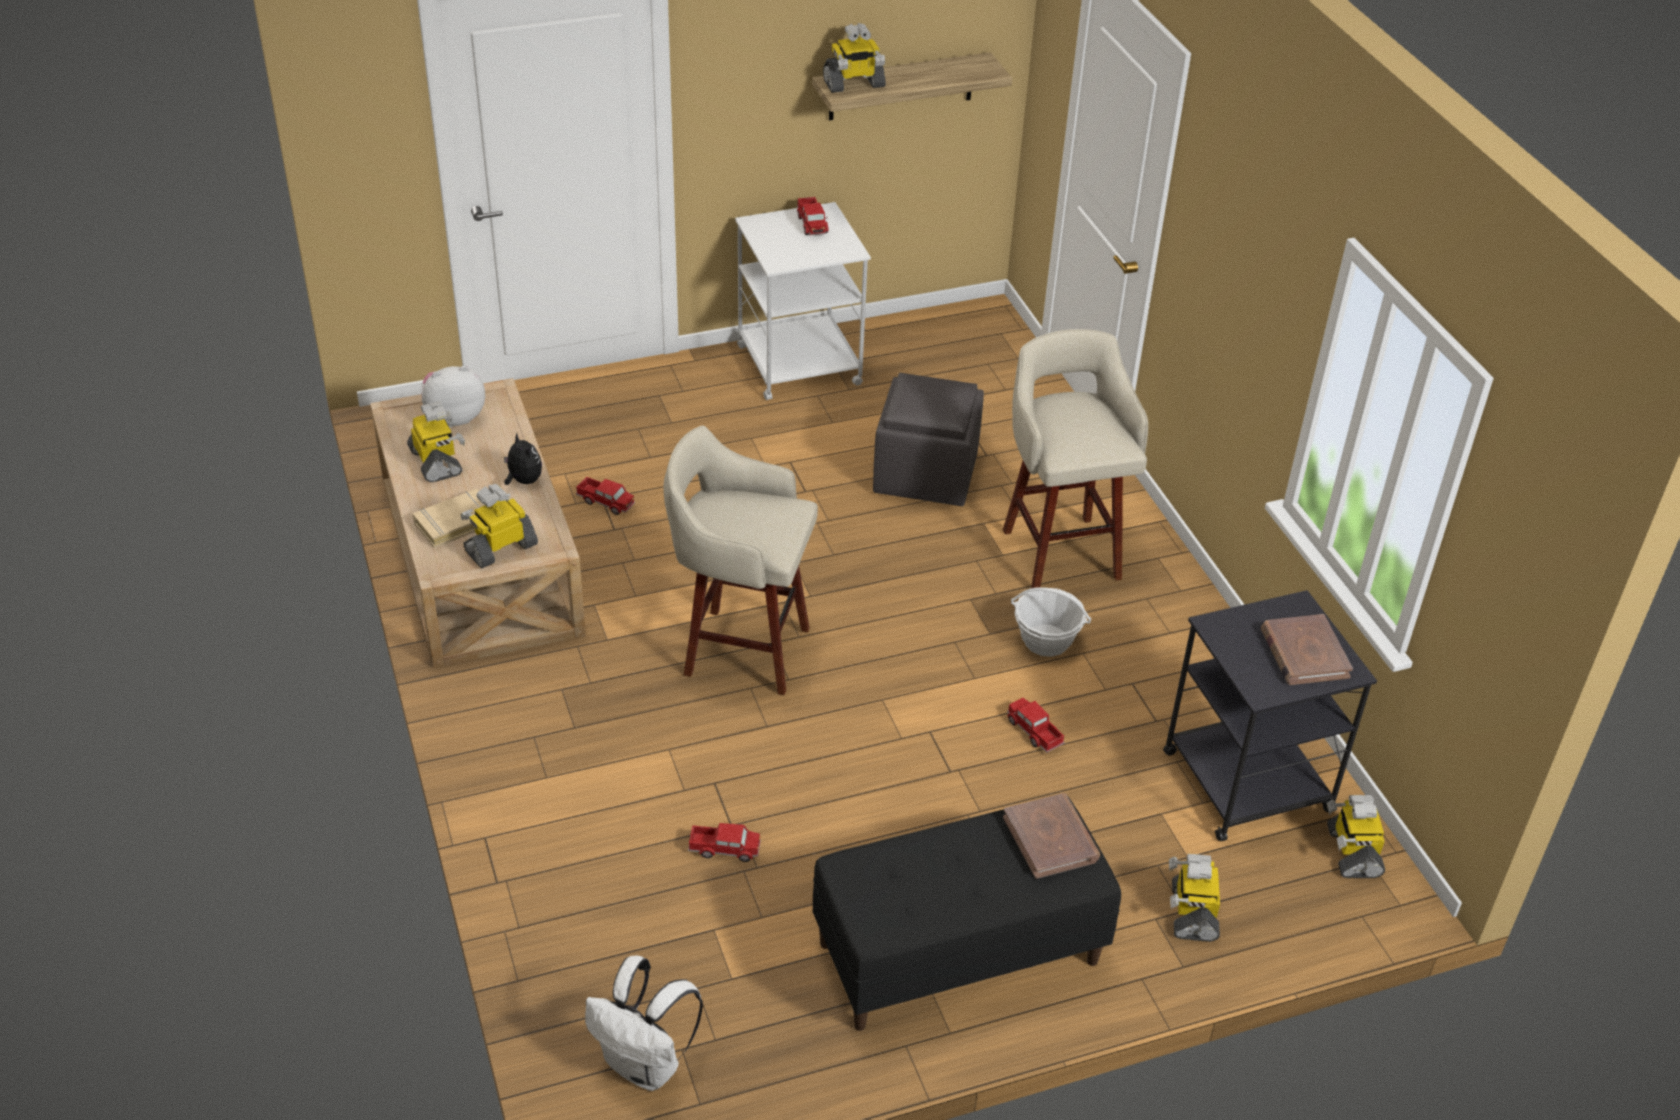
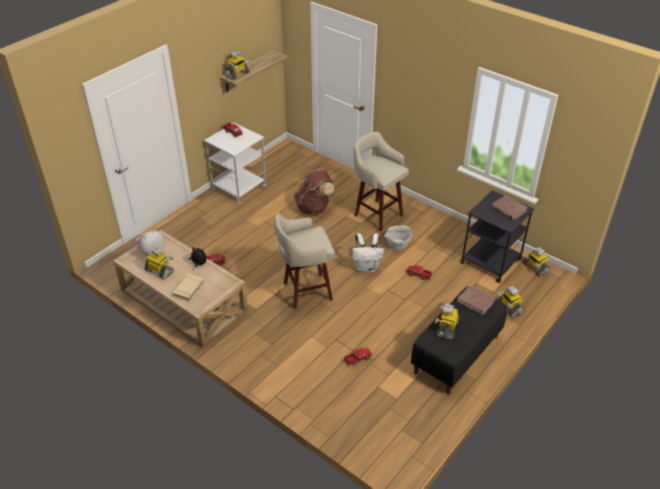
camera: 30 degrees left, 0 degrees up
toy robot [460,484,538,568] -> toy robot moved to [435,304,460,340]
white backpack [585,955,703,1091] -> white backpack moved to [352,233,384,272]
grey ottoman [873,373,984,506] -> brown backpack [294,169,334,215]

